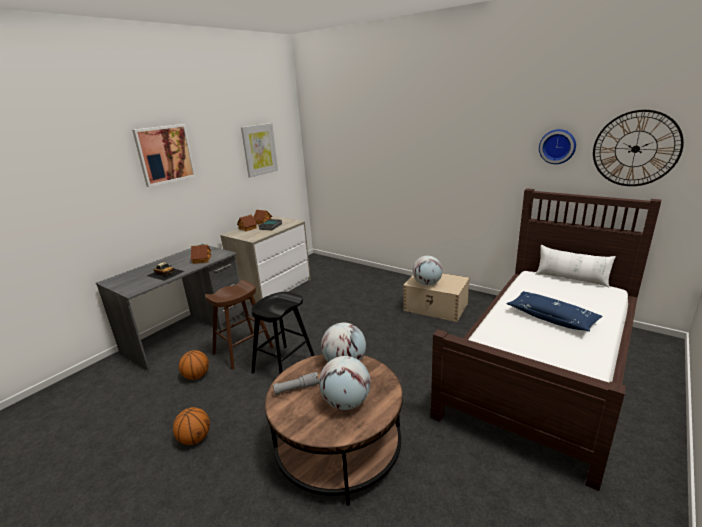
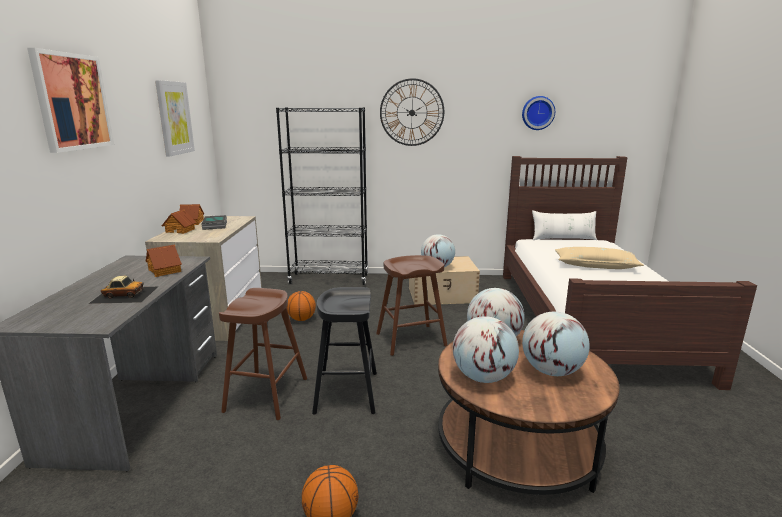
camera: 35 degrees left, 5 degrees down
basketball [179,350,209,380] -> basketball moved to [286,291,316,321]
grey flashlight [273,372,319,395] -> globe [453,316,519,383]
blue pillow [506,291,603,332] -> beige pillow [555,247,644,269]
wall clock [593,110,684,186] -> wall clock moved to [380,78,444,146]
none -> black bookcase [276,107,368,285]
none -> brown stool [376,255,447,356]

